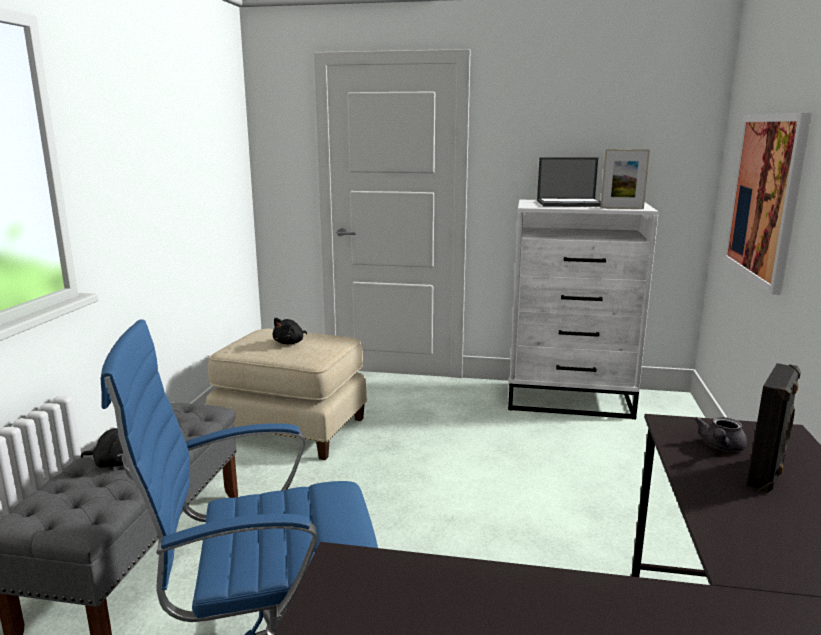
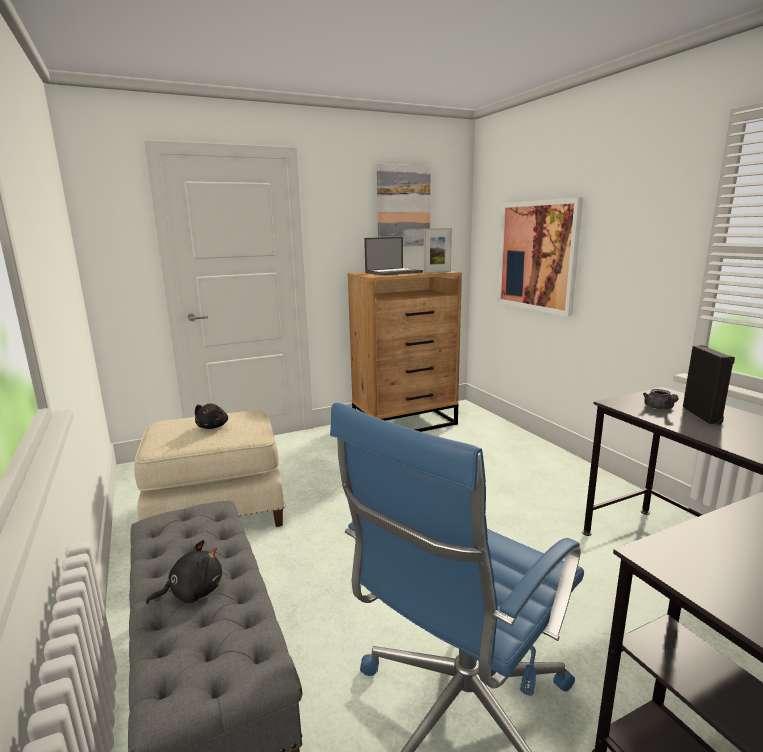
camera: 35 degrees left, 0 degrees up
white dresser [508,200,658,419] -> brown dresser [347,269,462,432]
none -> picture [377,164,431,246]

